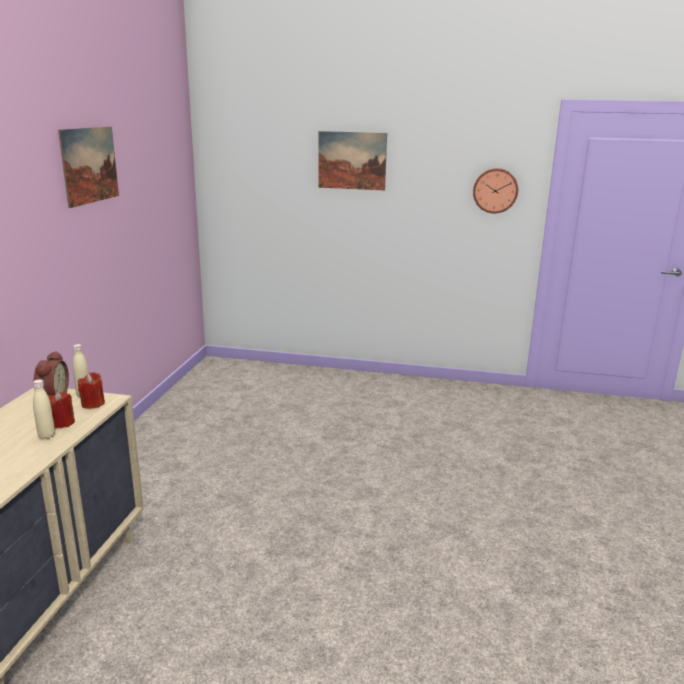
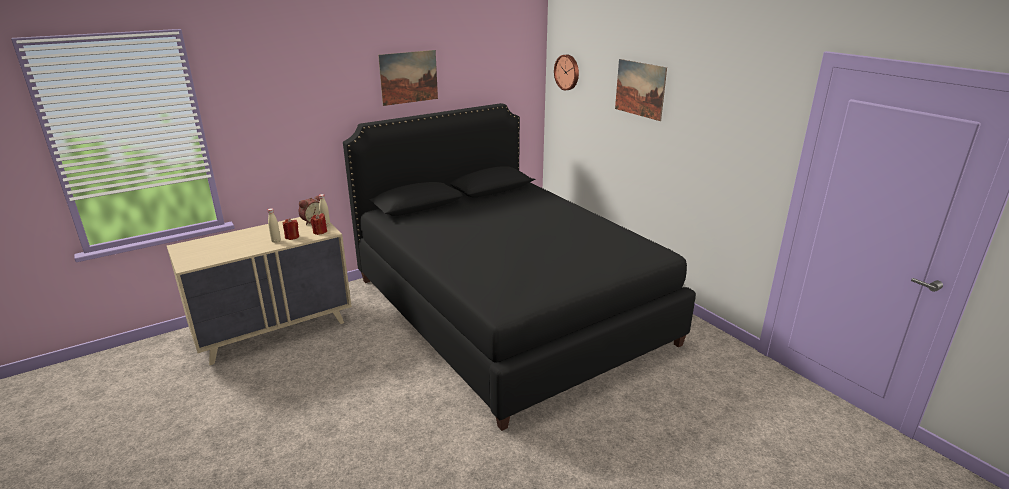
camera: 45 degrees right, 5 degrees up
wall clock [473,168,518,213] -> wall clock moved to [554,55,579,90]
none -> black bed [343,103,696,431]

